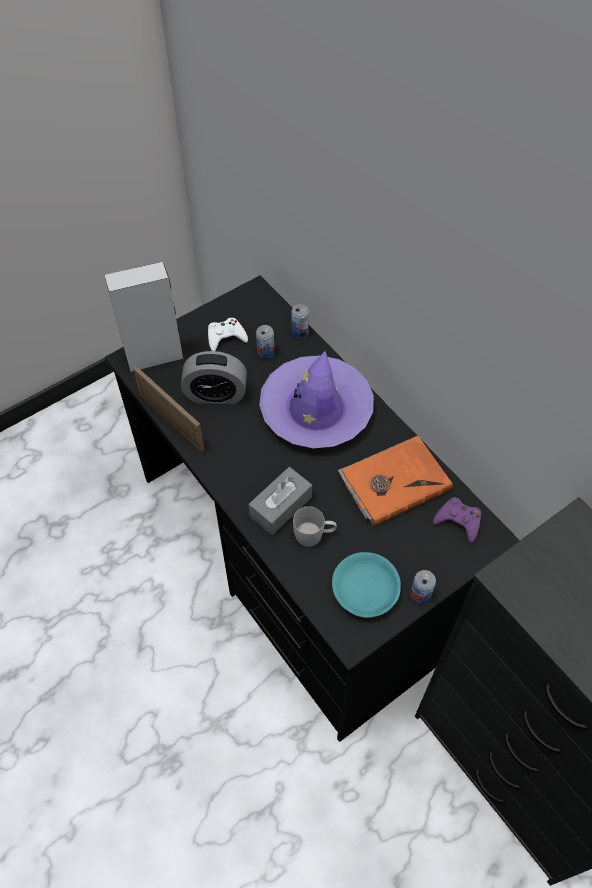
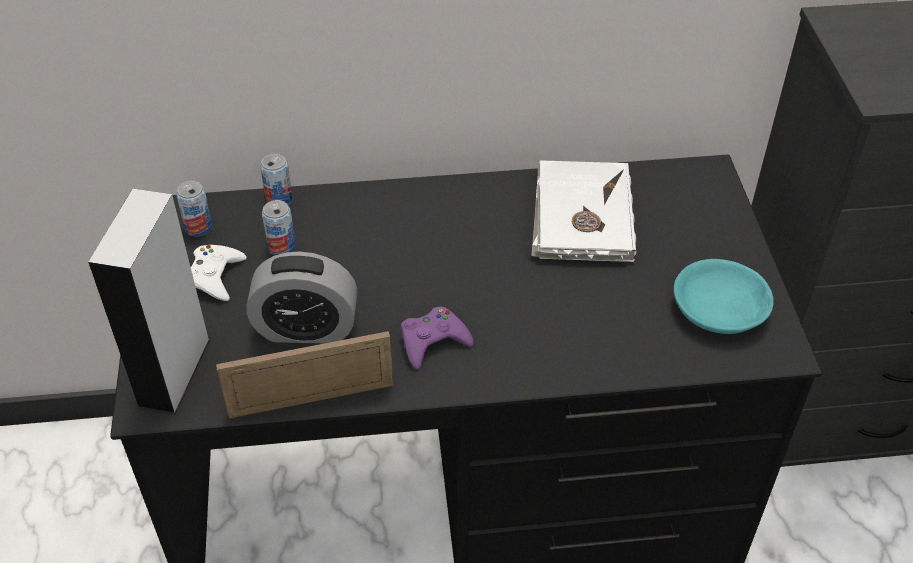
camera: 60 degrees left, 10 degrees down
alarm clock [181,351,247,404] -> alarm clock turned 60 degrees clockwise [246,252,358,343]
grey tissue box [249,467,312,535] -> none
purple hat [259,351,374,448] -> none
white mug [293,506,337,547] -> none
orange book [338,436,453,526] -> white book [531,160,636,262]
can [410,570,436,605] -> can moved to [176,181,213,237]
purple game controller [433,497,481,543] -> purple game controller moved to [401,307,474,370]

